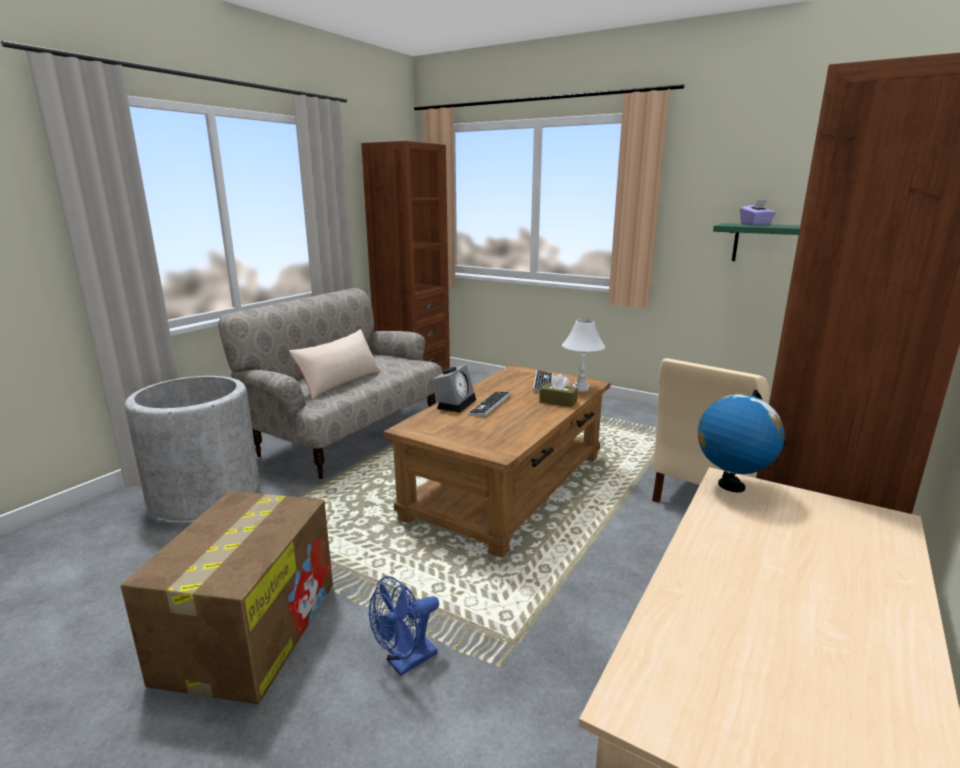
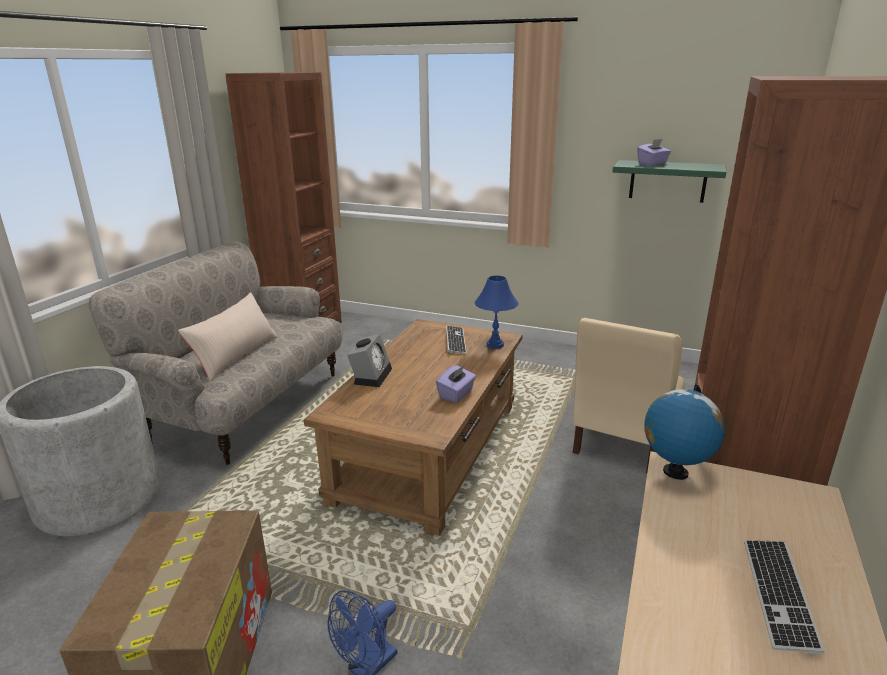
camera: 10 degrees left, 5 degrees up
keyboard [467,392,511,417] -> keyboard moved to [744,540,825,655]
brown tissue box [539,374,578,407] -> none
white table lamp [562,319,605,392] -> blue table lamp [475,276,518,349]
none -> purple tissue box [436,365,476,403]

